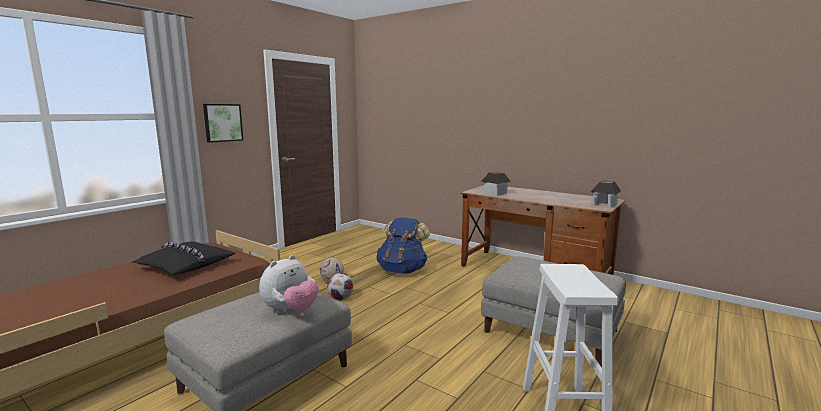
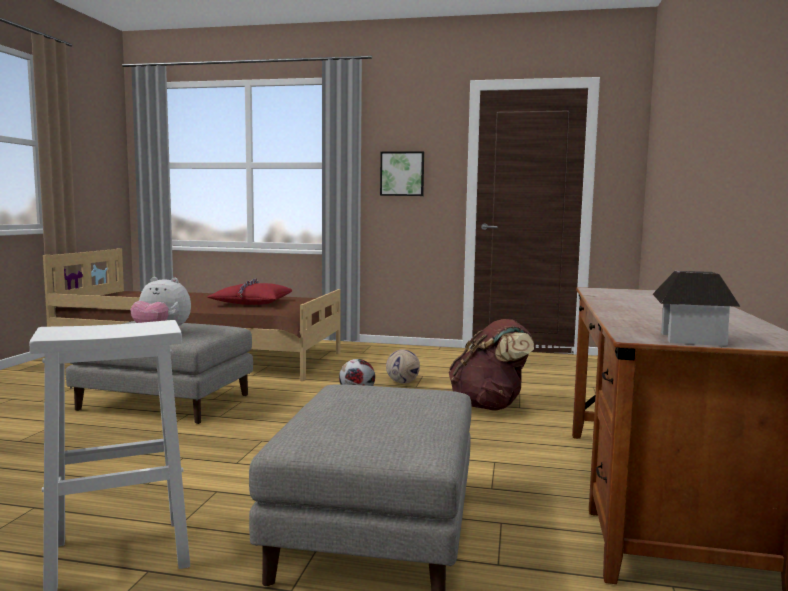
camera: 65 degrees right, 5 degrees down
black pillow [132,241,236,275] -> red pillow [208,279,292,305]
blue backpack [376,217,430,274] -> brown backpack [449,319,534,410]
toy house [481,172,511,196] -> none

